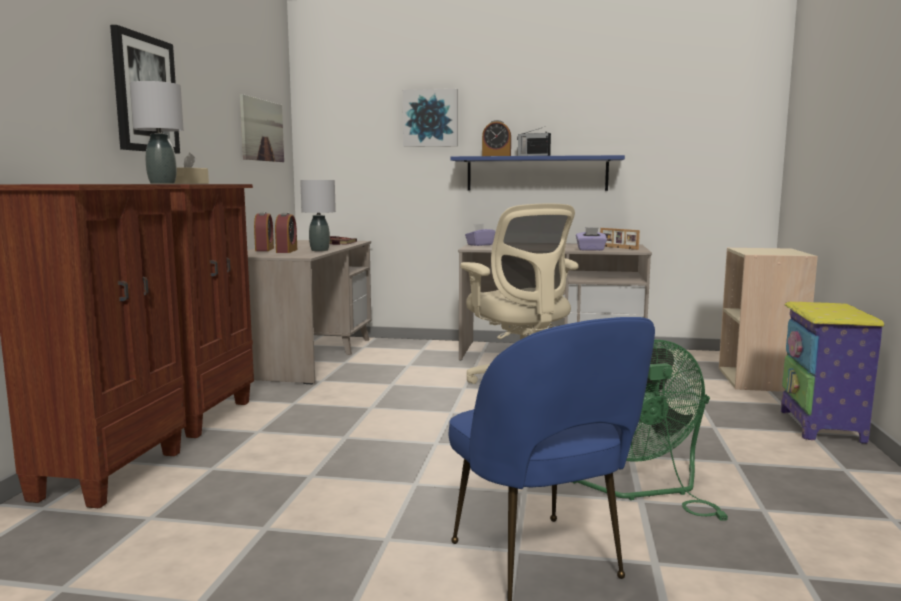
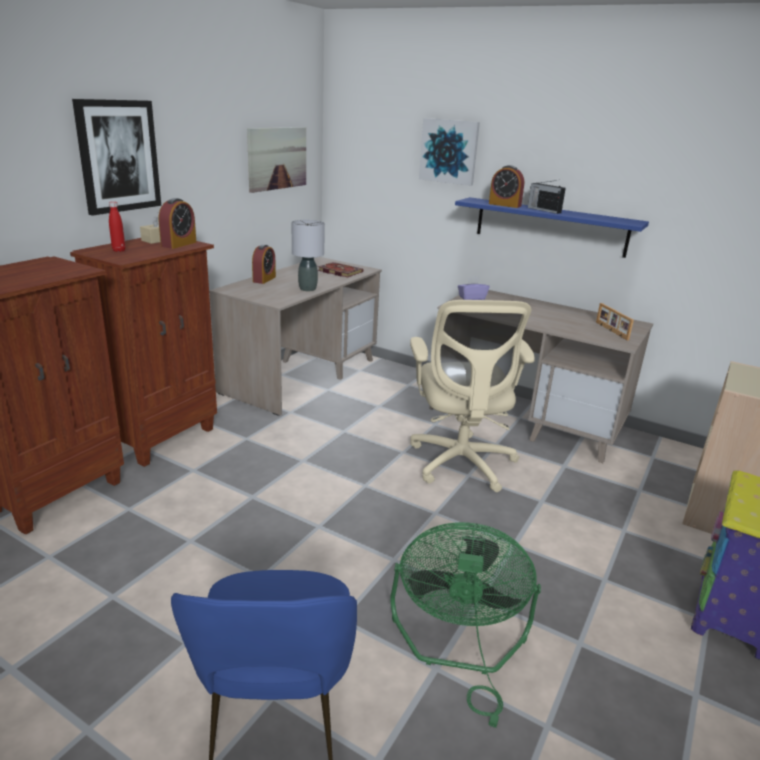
camera: 20 degrees right, 15 degrees up
grey table lamp [130,81,184,184] -> red bottle [109,201,125,252]
alarm clock [275,212,297,253] -> alarm clock moved to [159,198,196,249]
purple tissue box [576,227,607,251] -> none

